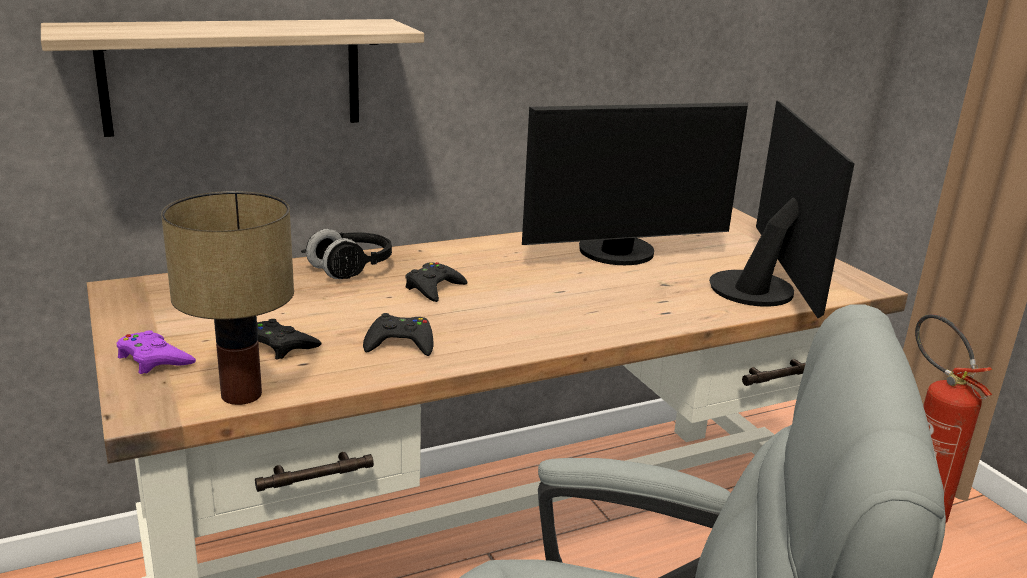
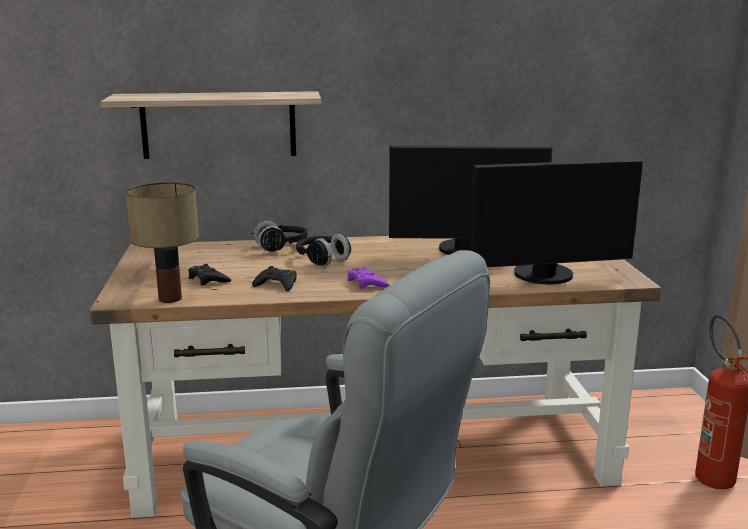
camera: 20 degrees right, 5 degrees down
purple game controller [117,330,196,374] -> purple game controller moved to [347,267,390,289]
black game controller [406,262,467,302] -> black headphones [296,234,351,266]
monitor [709,100,855,318] -> monitor turned 60 degrees clockwise [470,159,643,284]

